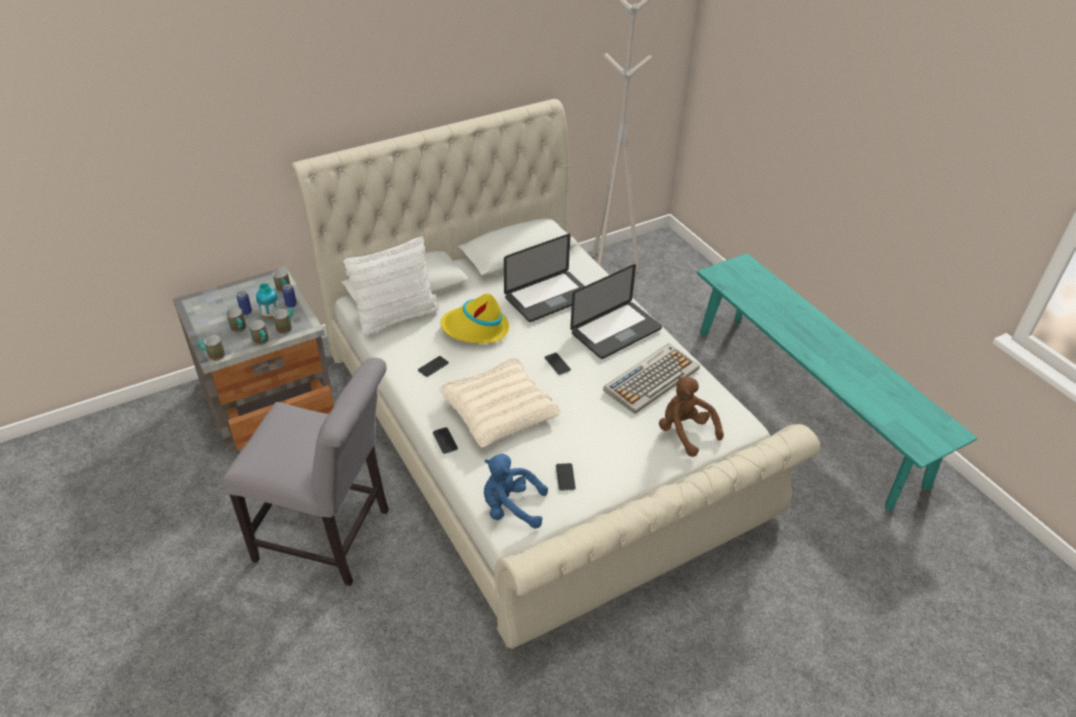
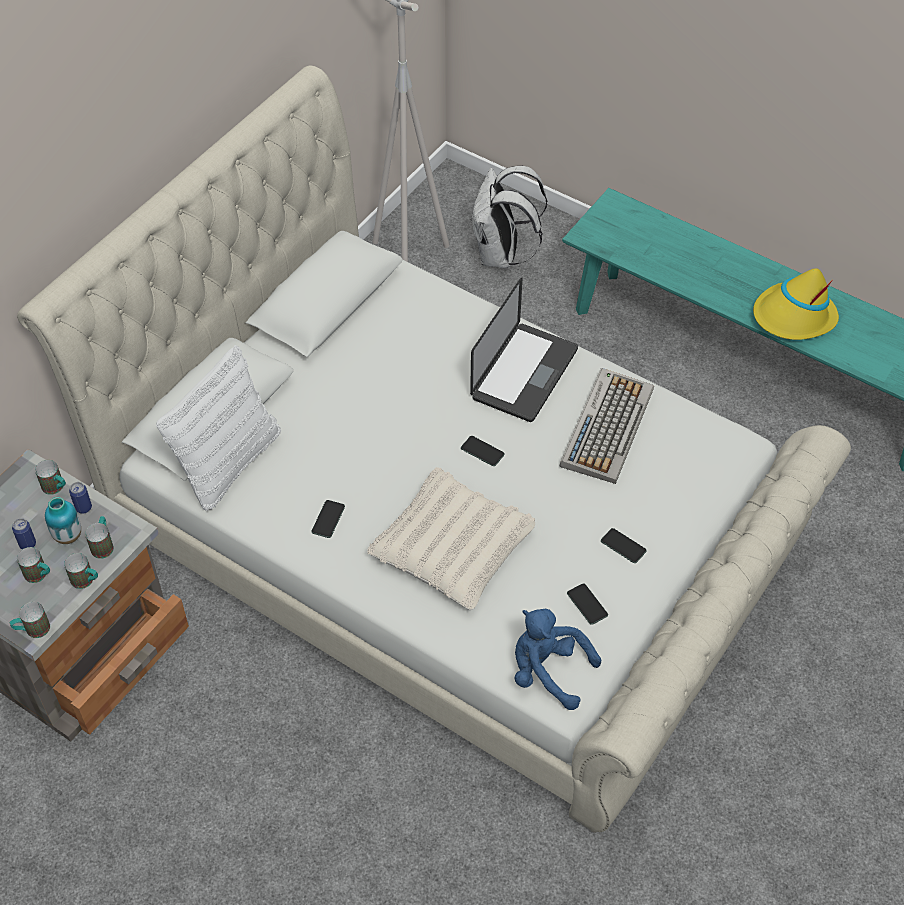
camera: 25 degrees left, 10 degrees up
grey chair [223,358,389,586] -> none
phone [433,427,458,454] -> phone moved to [601,528,647,563]
yellow hat [440,293,509,344] -> yellow hat moved to [753,268,839,340]
blue plush toy [484,454,548,529] -> blue plush toy turned 45 degrees clockwise [514,609,601,710]
laptop [504,234,585,322] -> none
brown plush toy [659,376,724,457] -> none
none -> white backpack [471,166,547,268]

